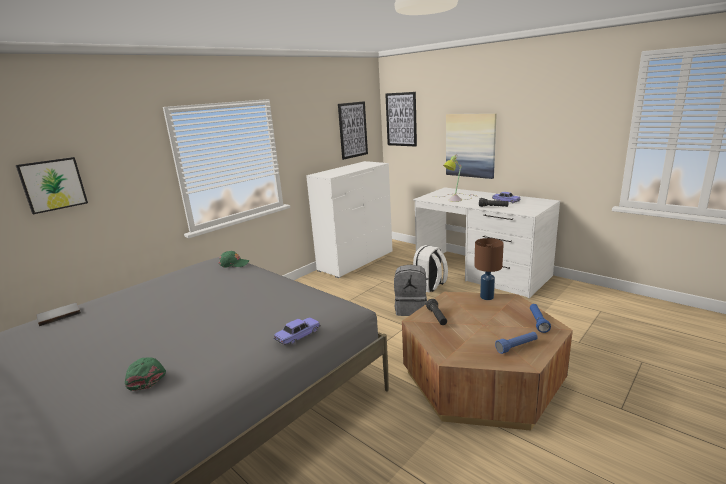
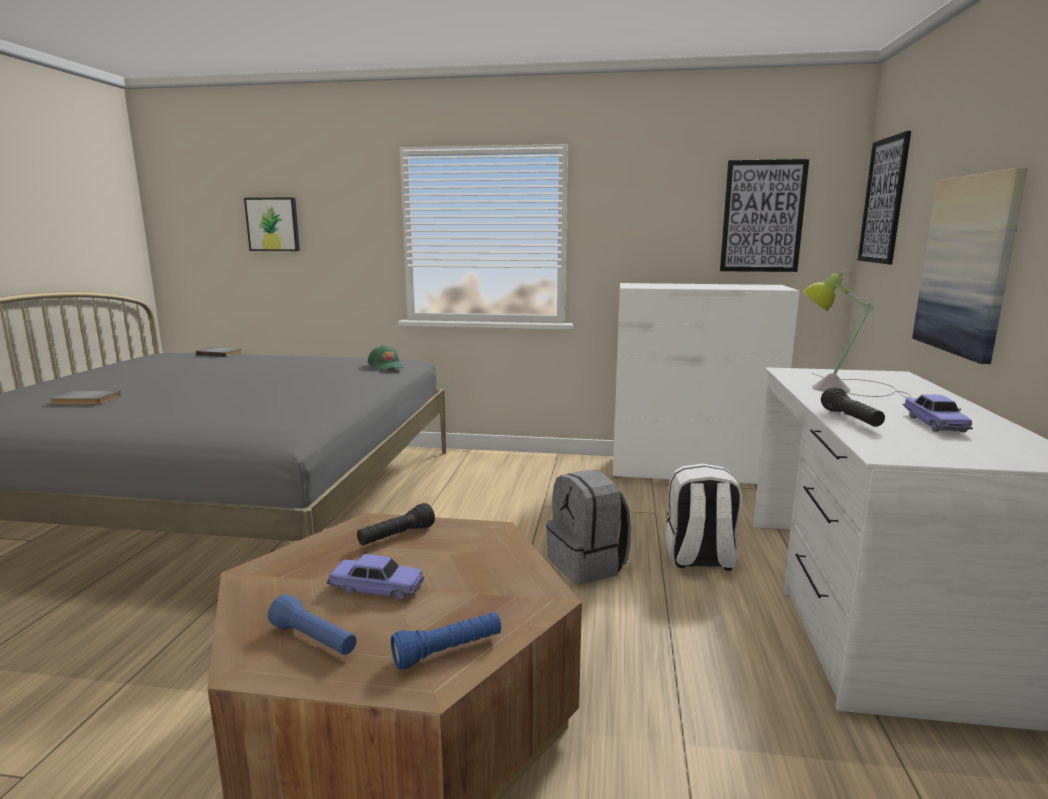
camera: 55 degrees right, 5 degrees down
green cap [125,357,166,391] -> grey book [50,391,121,405]
toy car [273,317,321,345] -> toy car moved to [326,554,424,600]
brown table lamp [474,238,504,300] -> none

